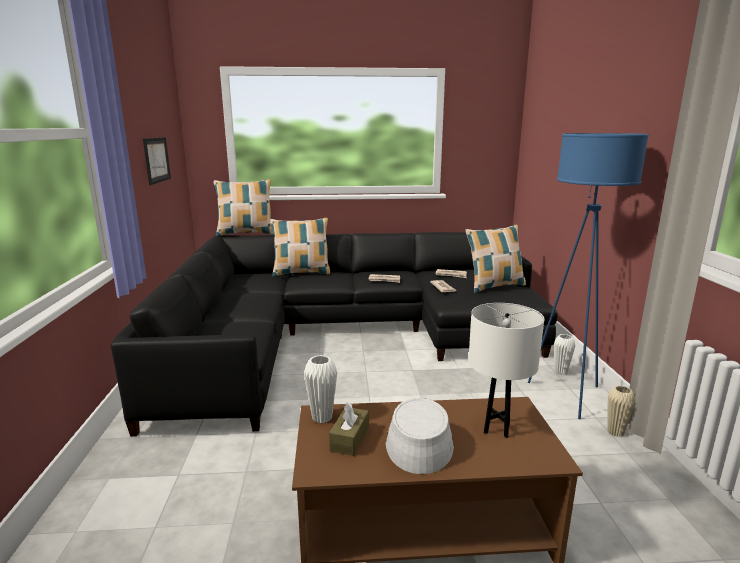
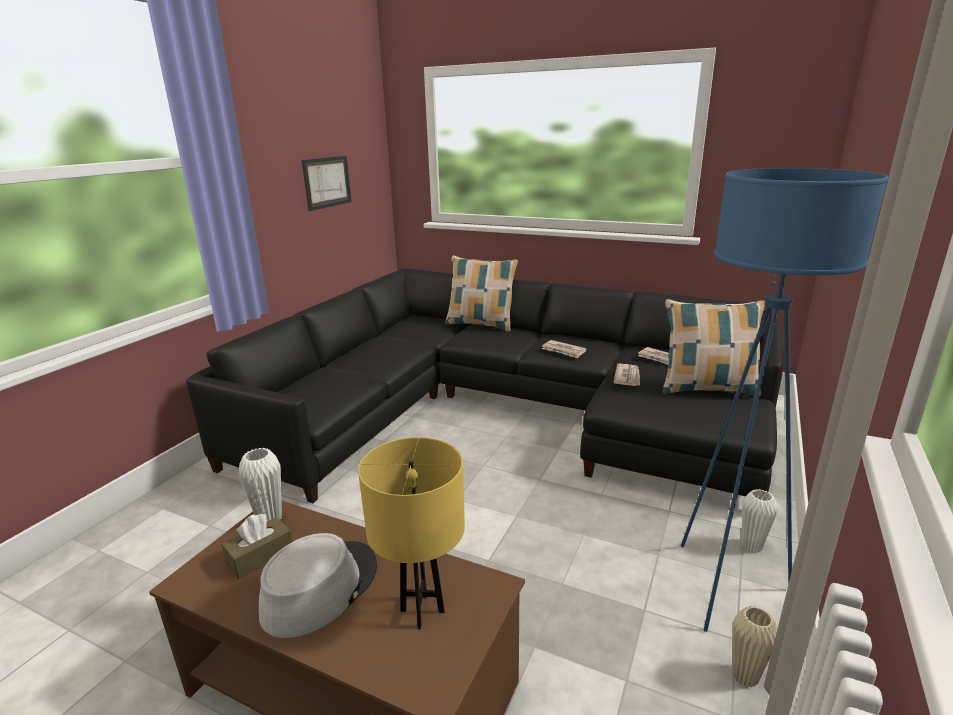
camera: 30 degrees right, 5 degrees up
pillow [213,179,273,237] -> none
white table lamp [468,303,544,438] -> yellow table lamp [358,437,465,629]

